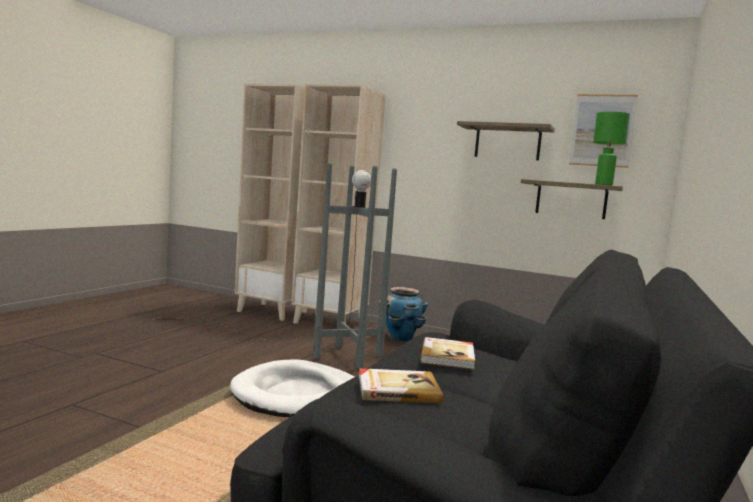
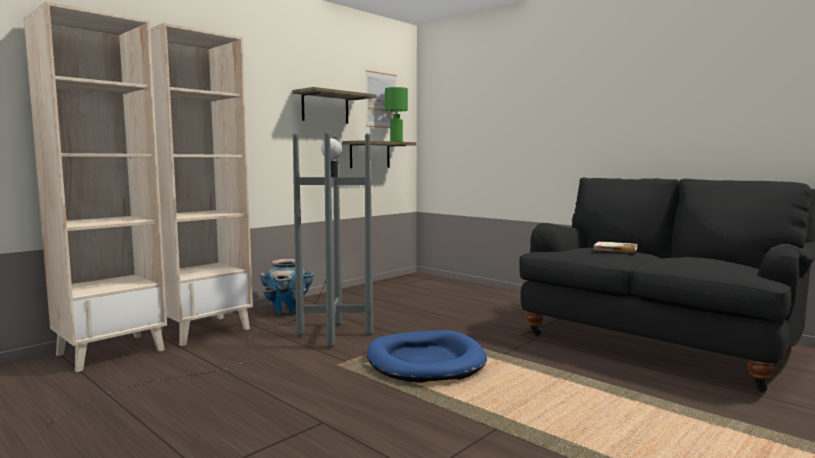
camera: 70 degrees left, 0 degrees up
white dog bed [230,359,354,417] -> blue dog bed [367,330,487,383]
book [359,368,443,403] -> none

